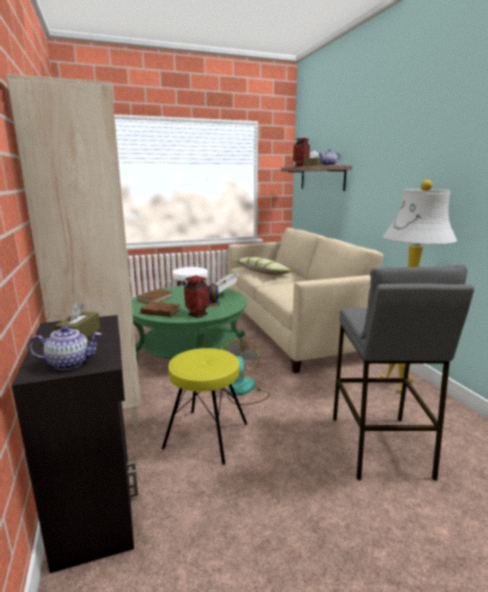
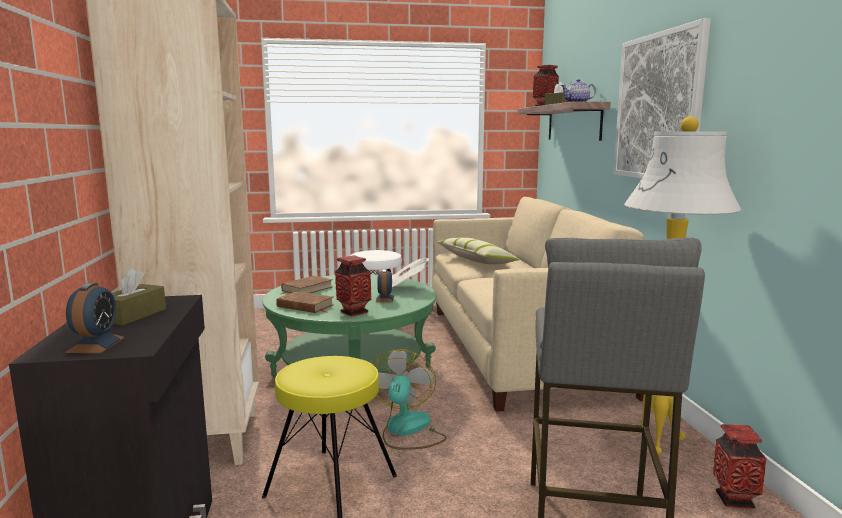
camera: 10 degrees right, 5 degrees down
teapot [29,326,102,370] -> alarm clock [65,283,125,353]
none -> picture [613,18,711,178]
none -> vase [713,424,767,509]

